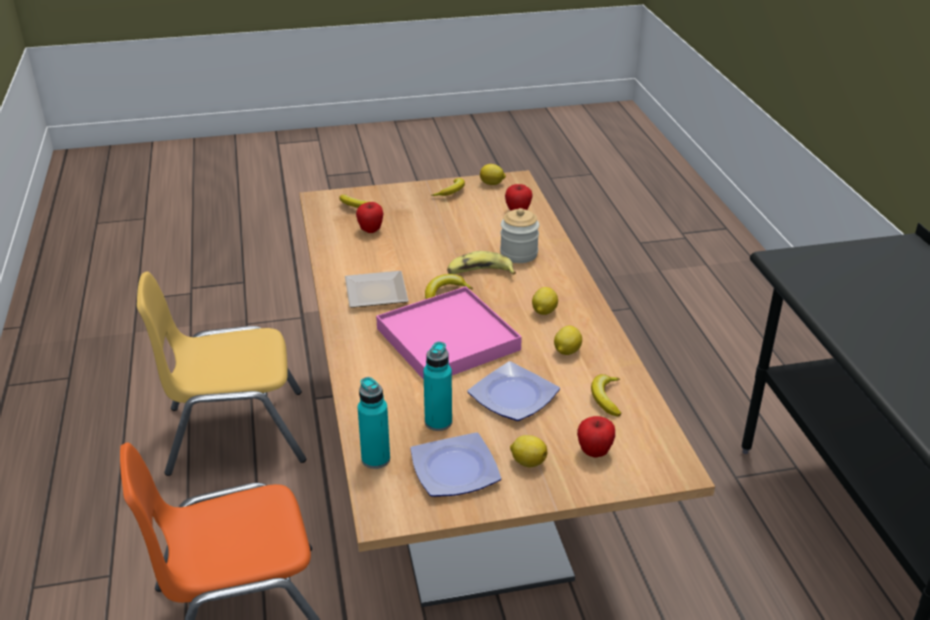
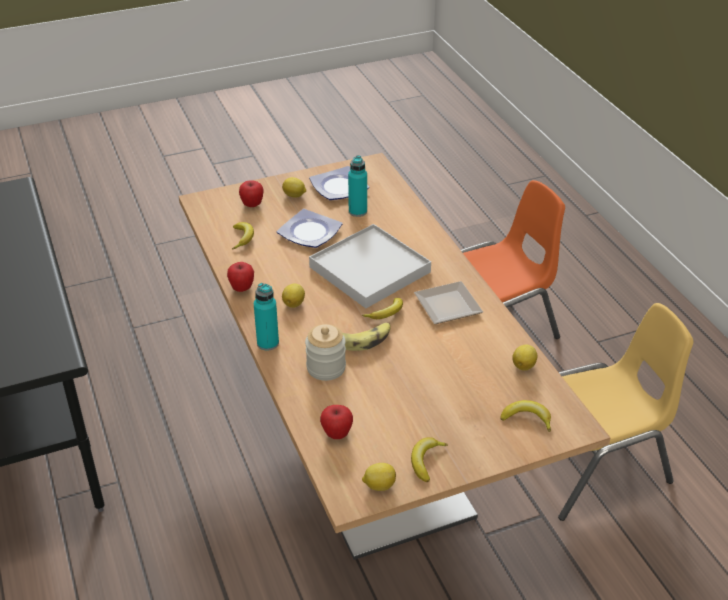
camera: 170 degrees right, 5 degrees up
apple [356,202,384,233] -> apple moved to [227,262,254,292]
turquoise bottle [358,377,390,469] -> turquoise bottle moved to [254,283,279,351]
pink tray [376,286,522,380] -> white tray [309,224,431,308]
lemon [554,326,582,355] -> lemon moved to [512,345,537,371]

